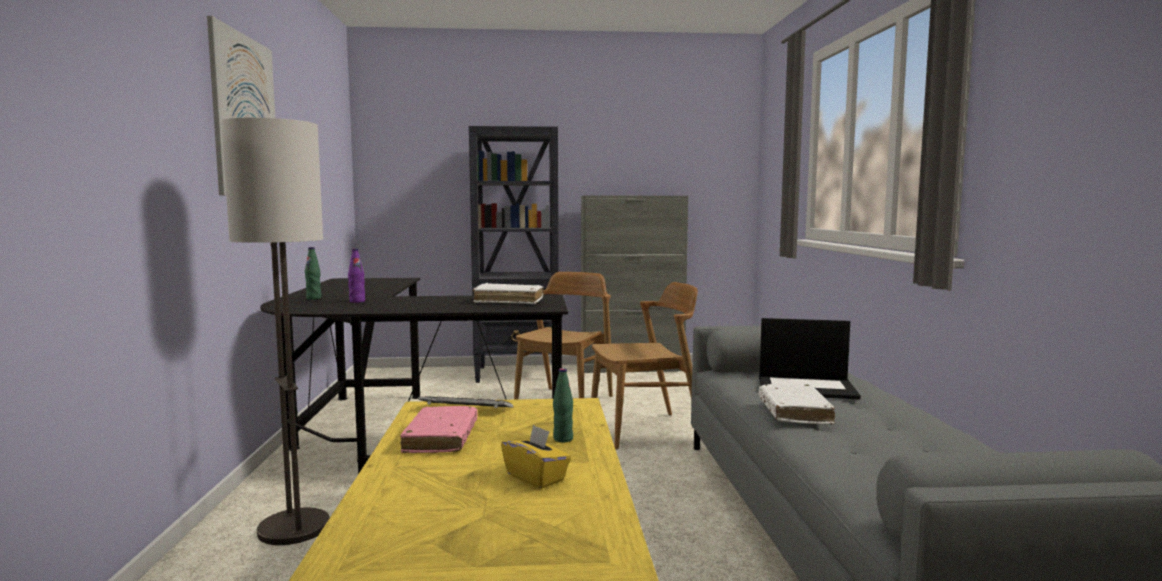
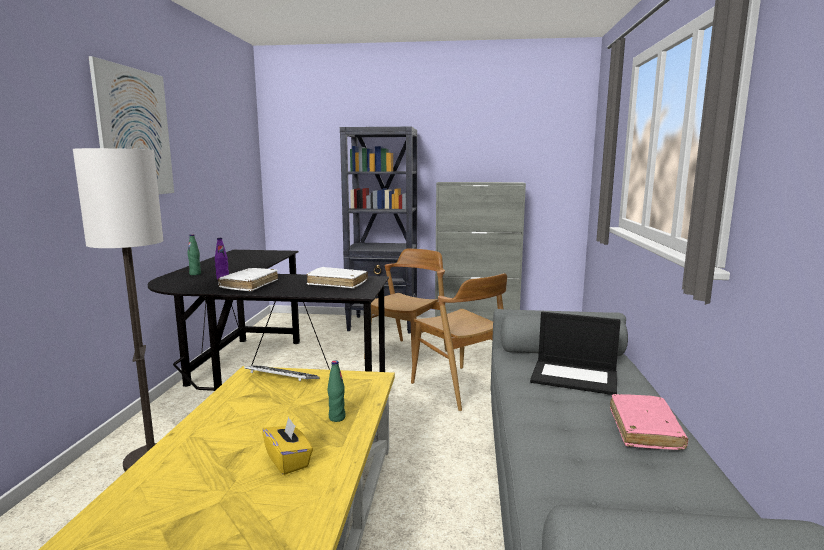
camera: 10 degrees right, 5 degrees up
pink book [400,406,477,453] -> pink book moved to [610,394,688,450]
brown chair [591,282,698,449] -> brown chair turned 60 degrees clockwise [411,273,507,411]
white book [759,384,835,425] -> white book moved to [218,268,278,291]

